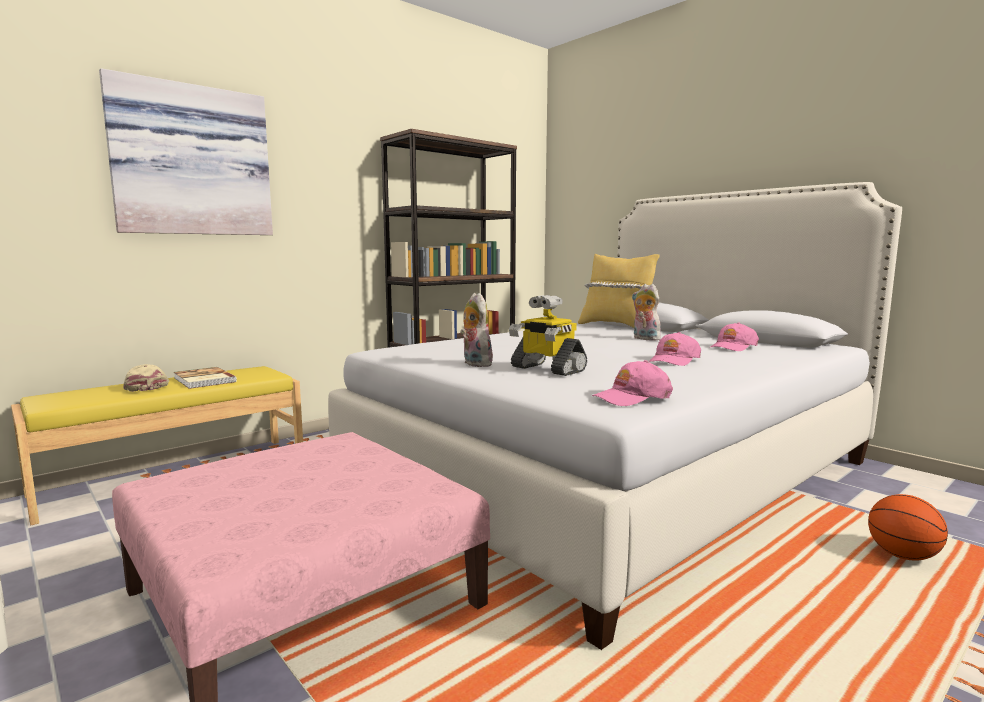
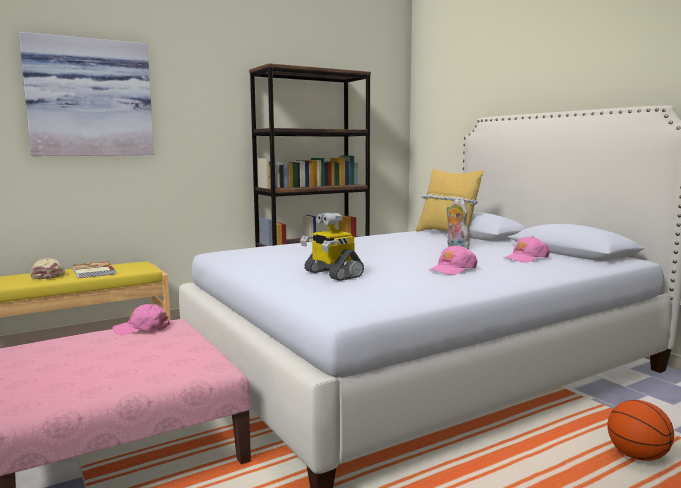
camera: 10 degrees right, 0 degrees up
plush toy [460,293,495,367] -> none
pink cap [592,360,673,406] -> pink cap moved to [112,304,170,335]

